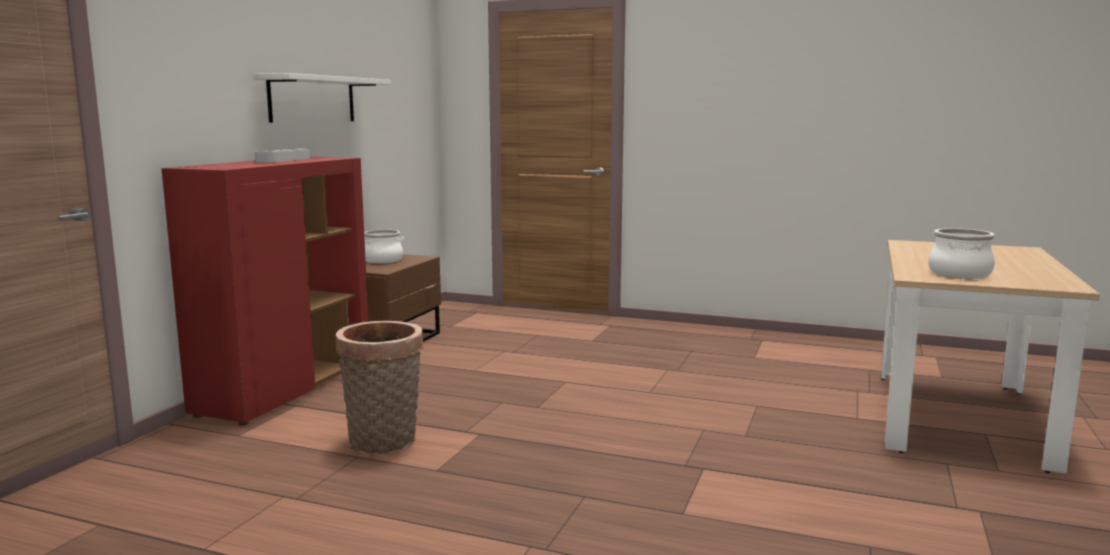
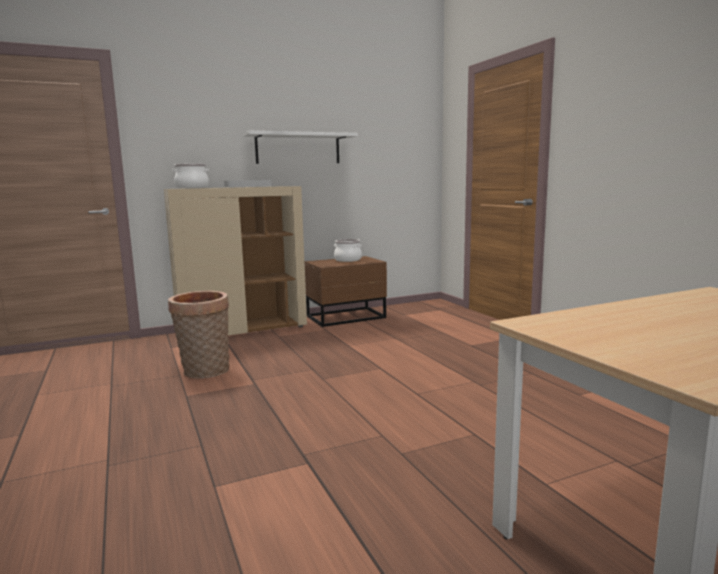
camera: 45 degrees right, 0 degrees up
red cabinet [161,157,368,426] -> beige cabinet [164,186,307,335]
cooking pot [928,228,995,279] -> cooking pot moved to [172,163,209,189]

